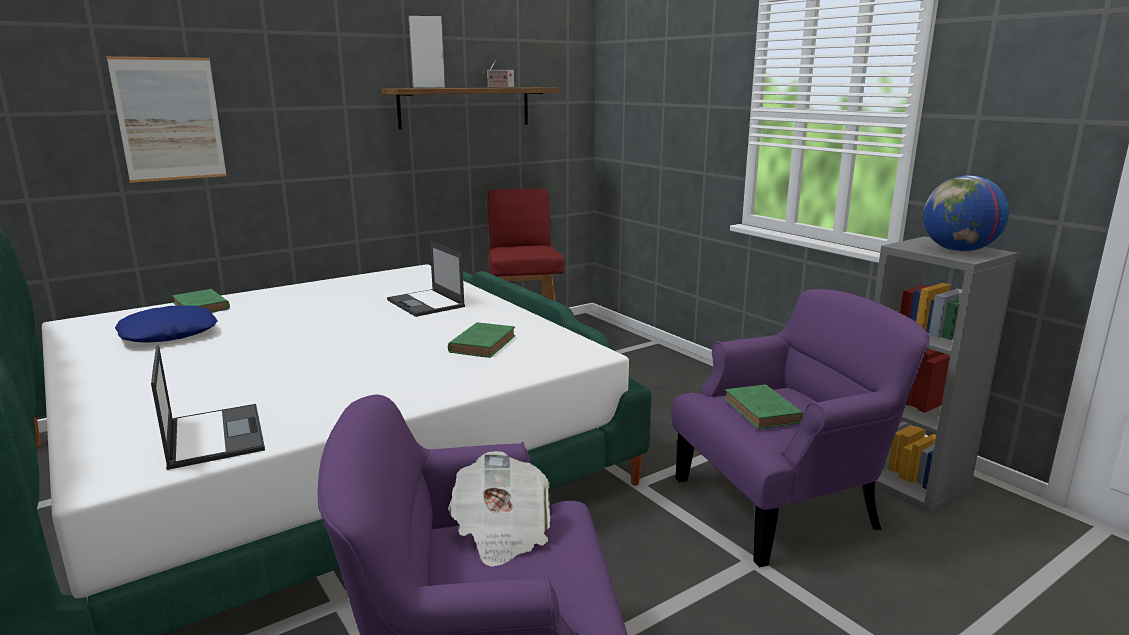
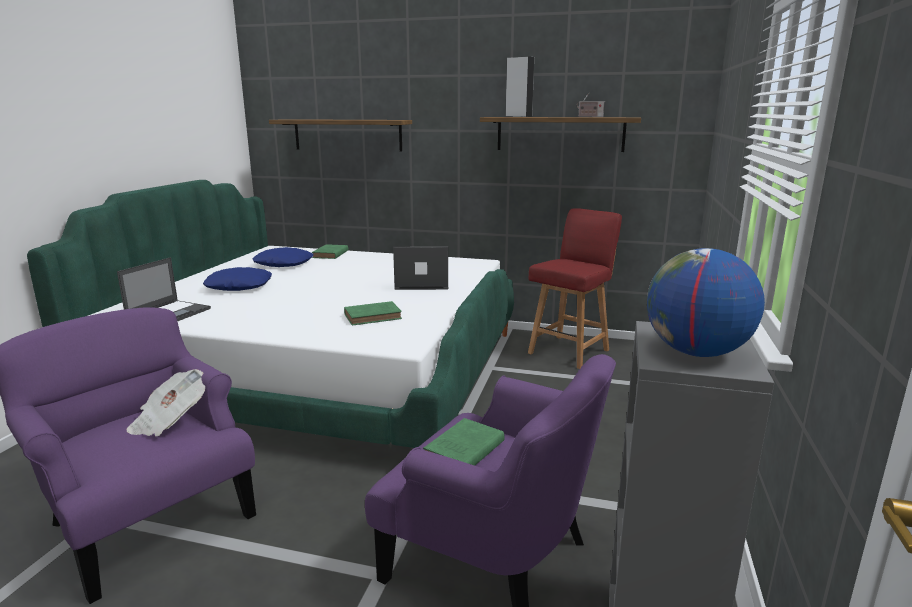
camera: 50 degrees right, 0 degrees up
picture [107,56,227,183] -> shelf [269,119,412,152]
laptop [387,241,465,317] -> laptop turned 75 degrees clockwise [393,246,448,290]
none -> blue pillow [203,267,272,291]

